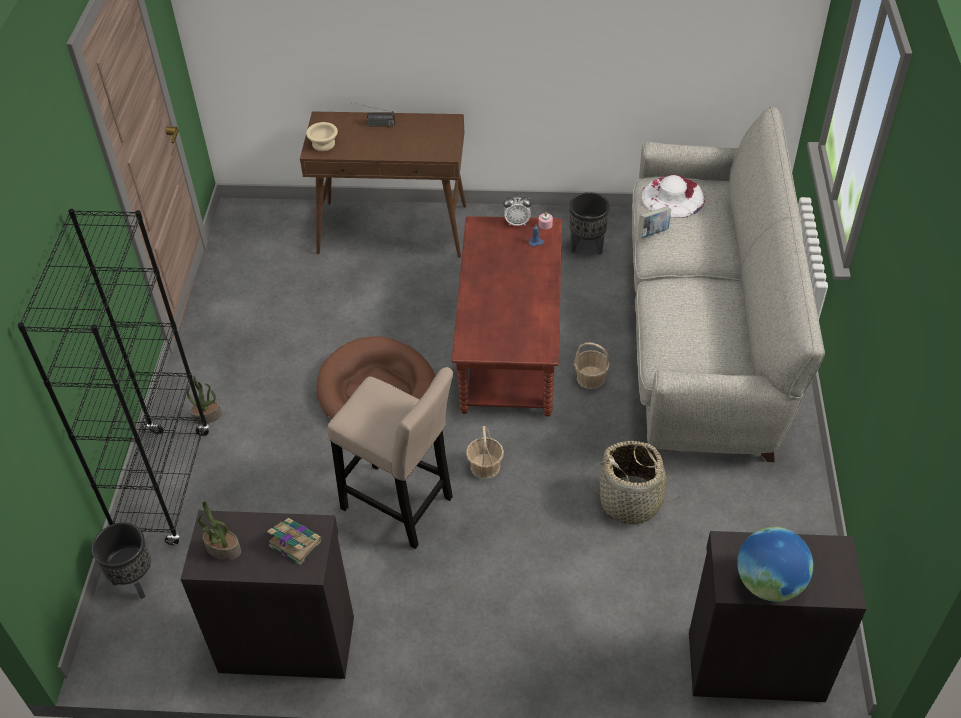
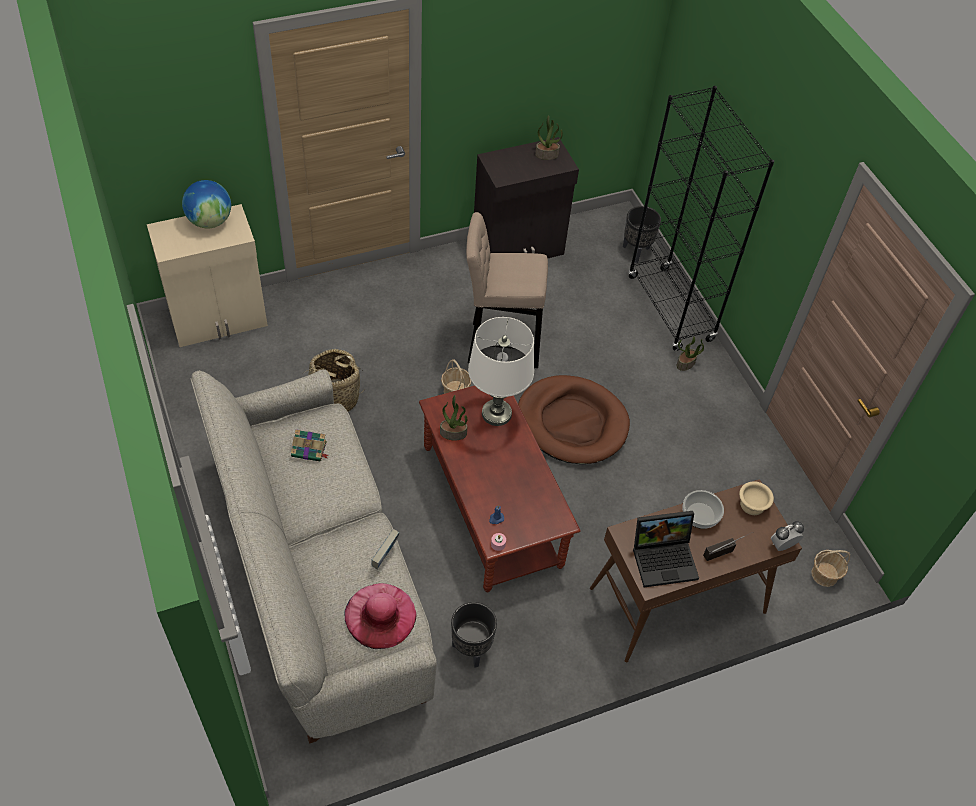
camera: 150 degrees right, 5 degrees up
book [267,518,322,565] -> book moved to [291,429,328,461]
alarm clock [503,194,531,226] -> alarm clock moved to [771,521,804,551]
basket [574,343,610,389] -> basket moved to [811,550,850,587]
white hat [642,175,705,218] -> pink hat [345,583,416,649]
black cabinet [689,531,866,702] -> beige cabinet [147,204,268,347]
none -> potted plant [440,395,467,440]
none -> white table lamp [468,317,534,426]
none -> laptop [633,511,699,587]
none -> bowl [682,490,724,529]

